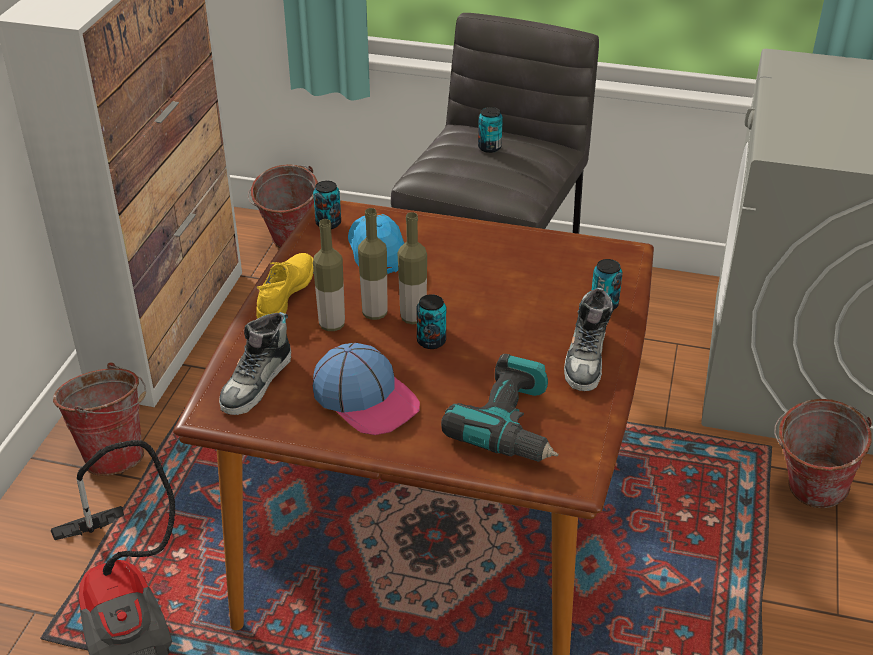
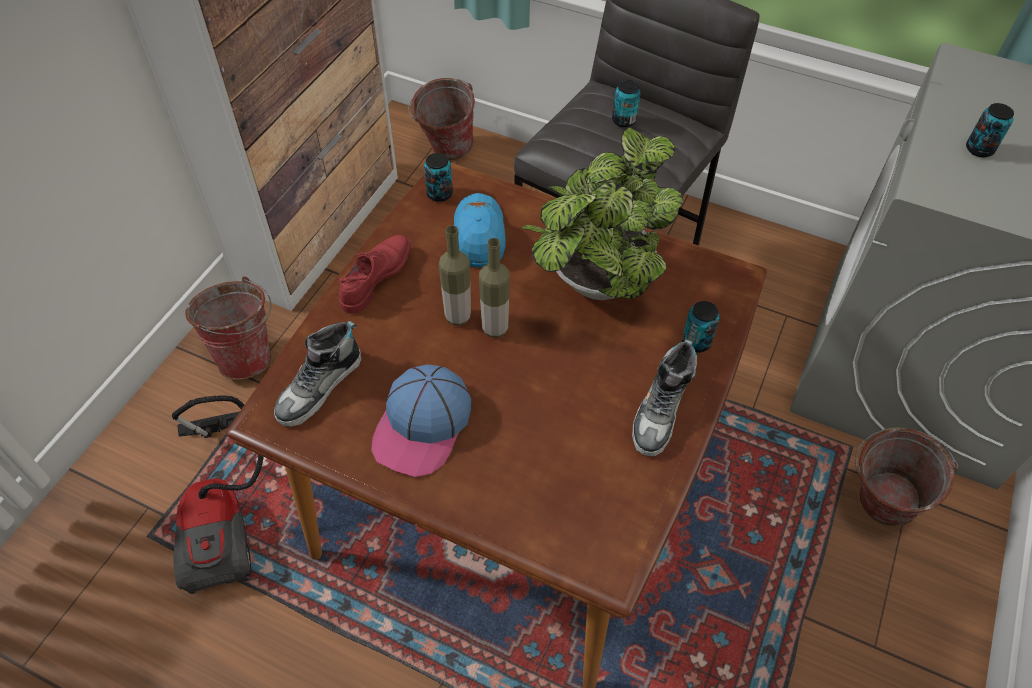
camera: 10 degrees right, 15 degrees up
yellow shoe [256,253,314,319] -> red shoe [338,235,411,314]
cap [312,343,420,435] -> cap turned 60 degrees clockwise [371,364,471,477]
bottle [313,219,345,331] -> none
can [416,294,446,349] -> can moved to [966,103,1014,157]
power drill [441,354,558,462] -> none
none -> potted plant [521,127,683,300]

